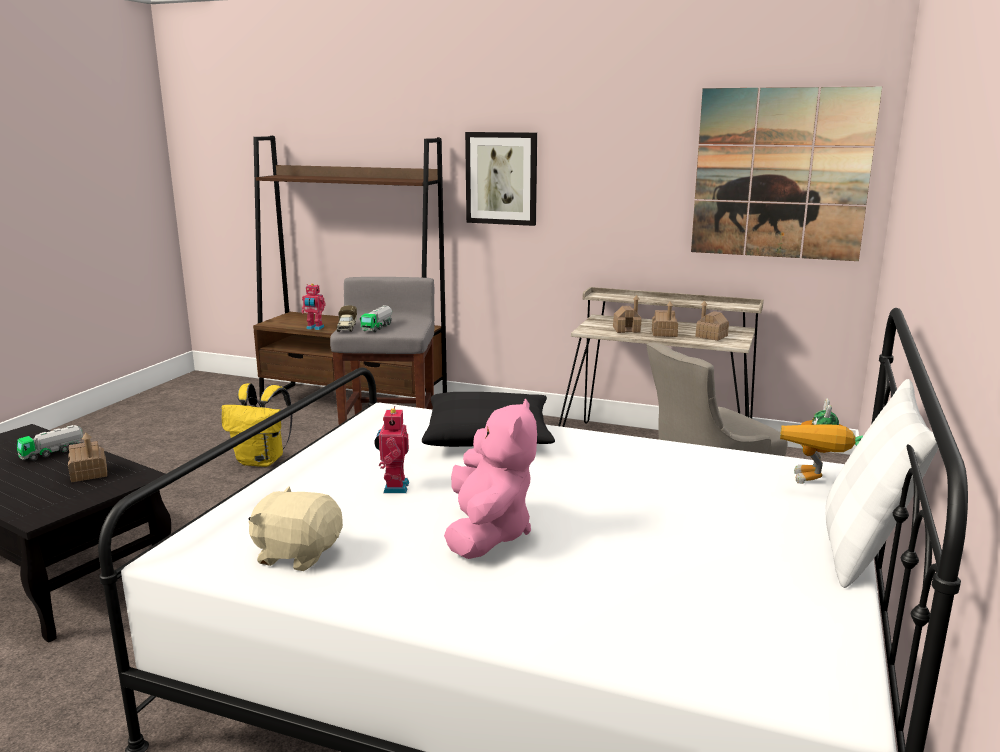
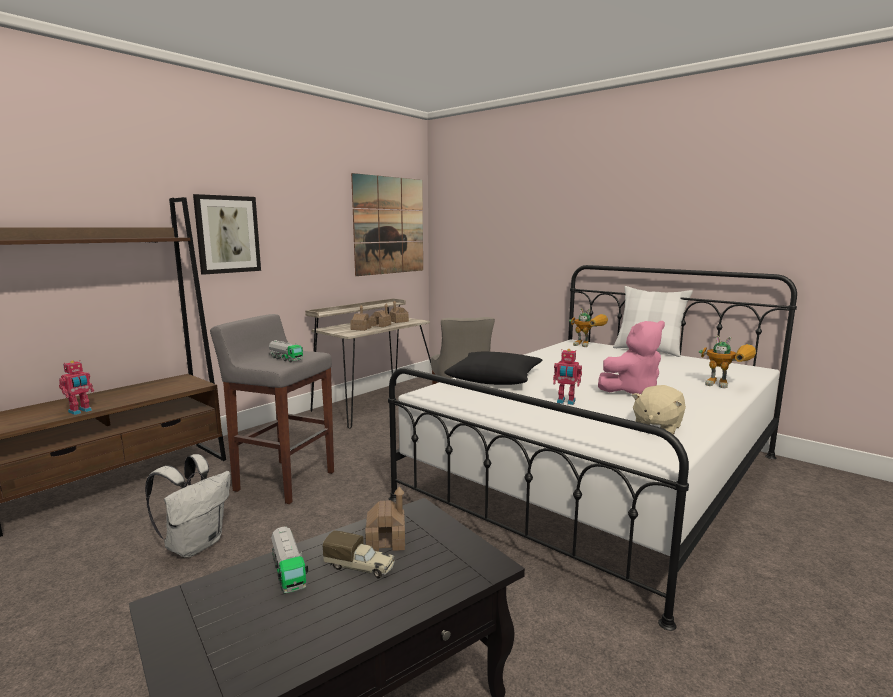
camera: 70 degrees left, 5 degrees down
yellow backpack [221,383,293,467] -> white backpack [145,454,230,557]
toy truck [337,305,357,332] -> toy truck moved to [323,530,395,579]
pink plush toy [444,398,537,559] -> pink plush toy turned 135 degrees clockwise [598,321,665,394]
none -> toy robot [699,335,756,388]

